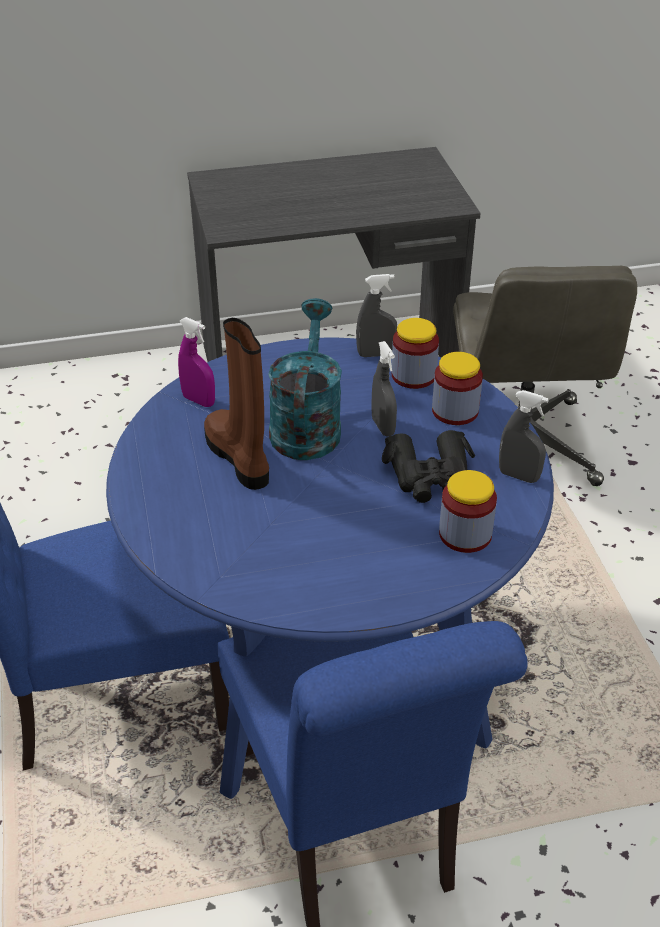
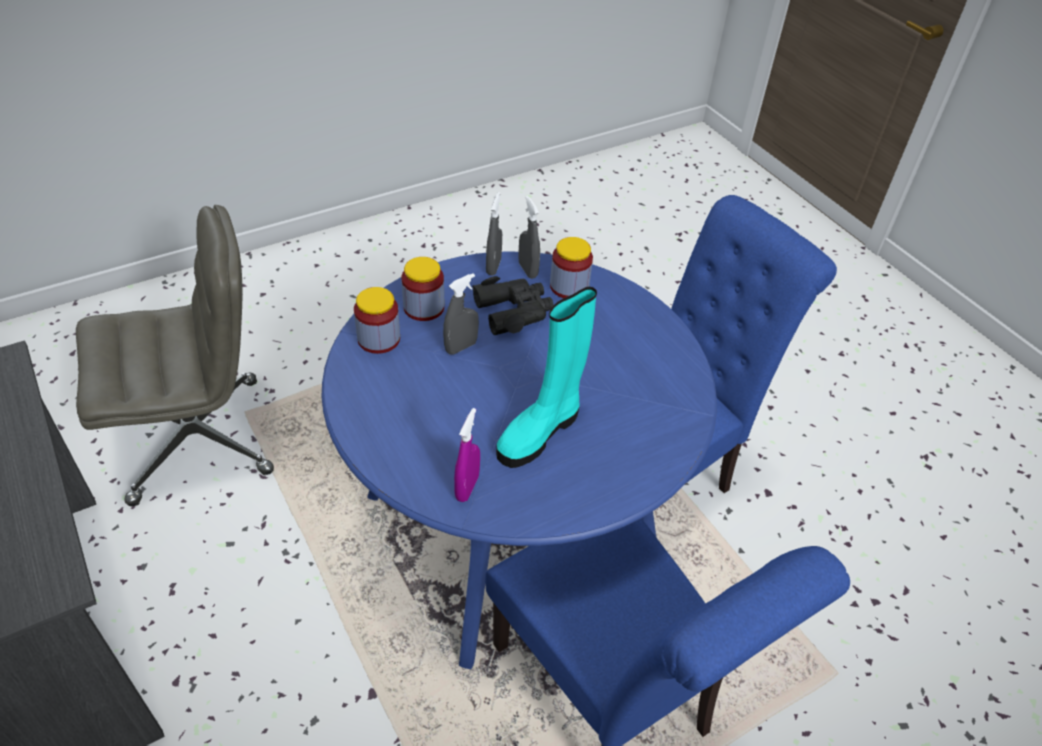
camera: 110 degrees left, 5 degrees up
brown boot [204,318,269,490] -> turquoise boot [496,287,597,468]
turquoise watering can [268,298,342,460] -> none
grey spray bottle [356,274,397,357] -> grey spray bottle moved to [518,195,540,279]

